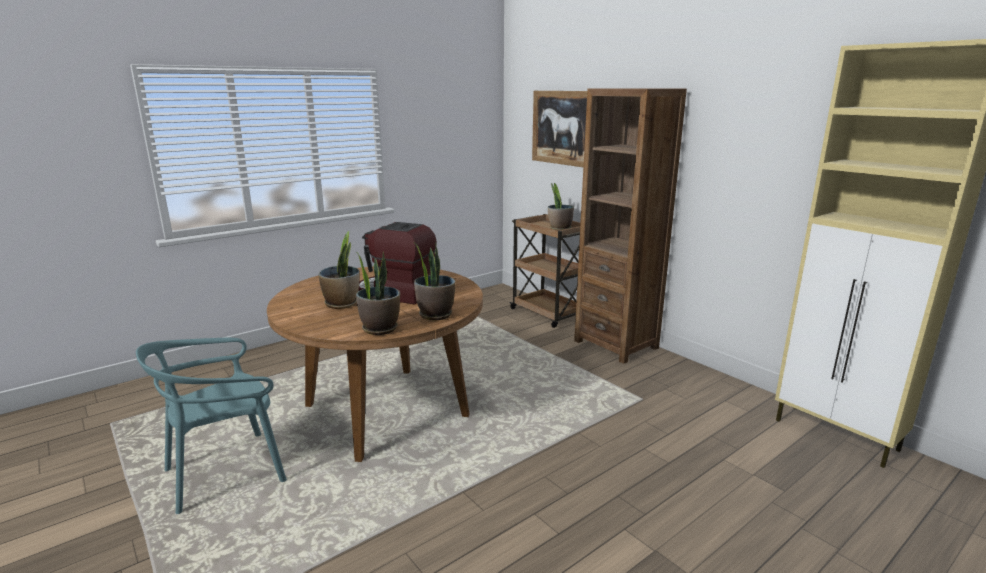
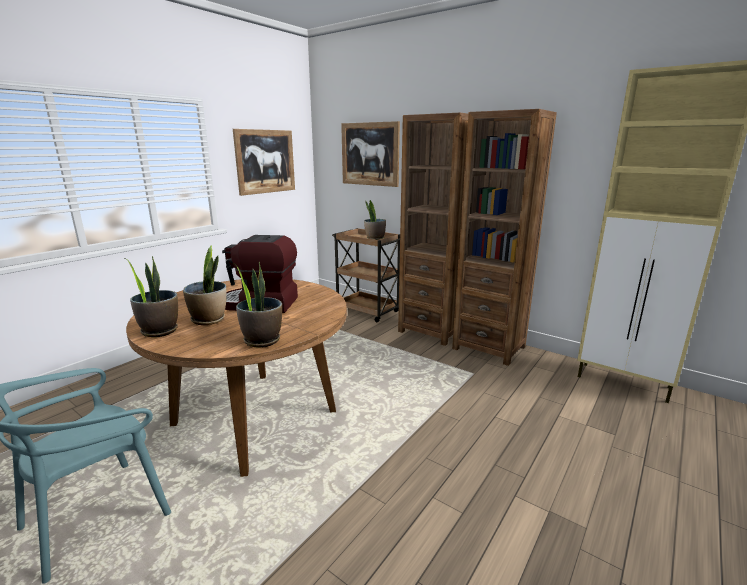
camera: 15 degrees left, 0 degrees up
potted plant [414,242,455,320] -> potted plant moved to [125,256,178,337]
none -> picture [233,129,295,196]
none -> brown bookcase [452,109,557,366]

